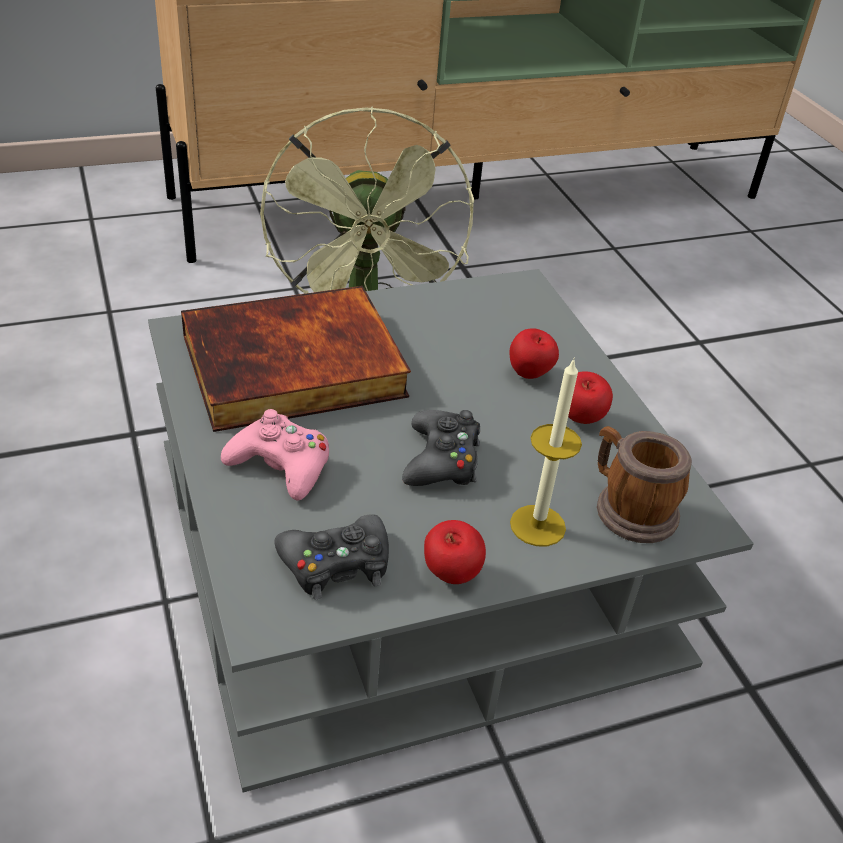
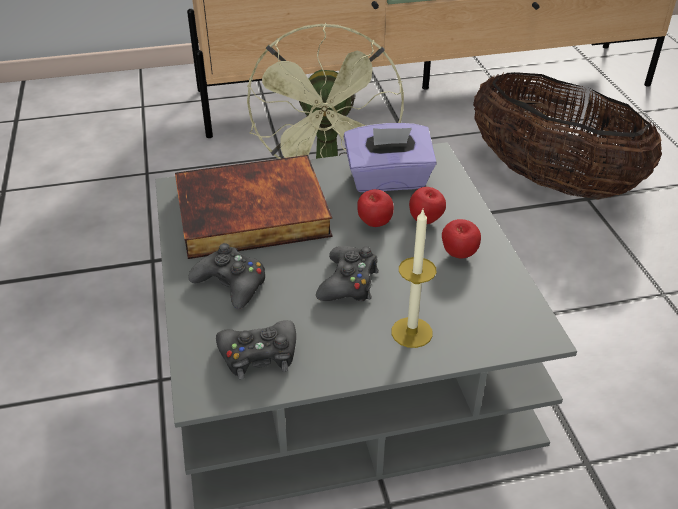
camera: 10 degrees right, 0 degrees up
pink game controller [221,409,329,501] -> black game controller [188,243,265,309]
apple [424,520,486,584] -> apple moved to [357,189,394,227]
mug [597,426,692,543] -> none
none -> purple tissue box [344,123,437,192]
none -> basket [473,72,662,200]

